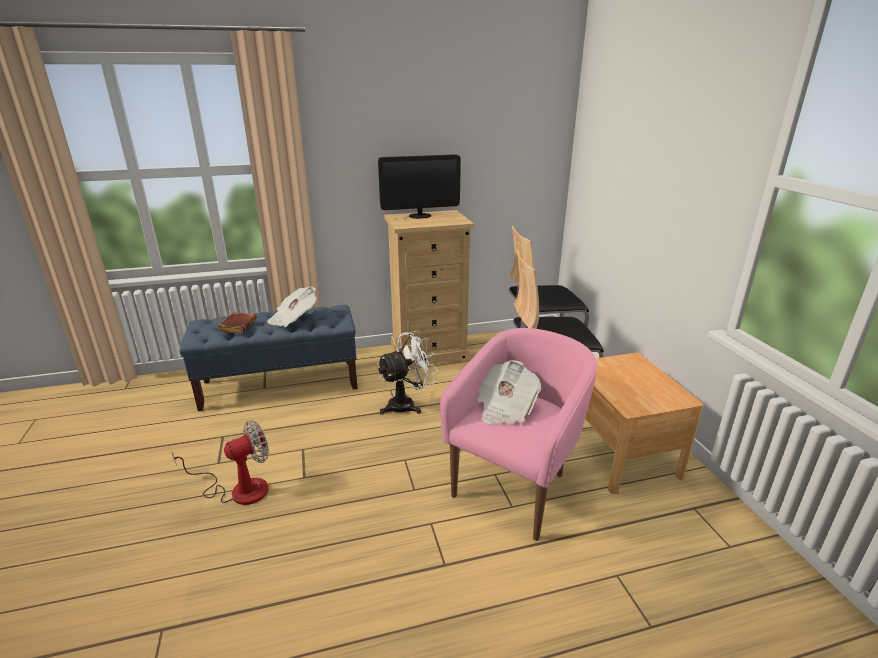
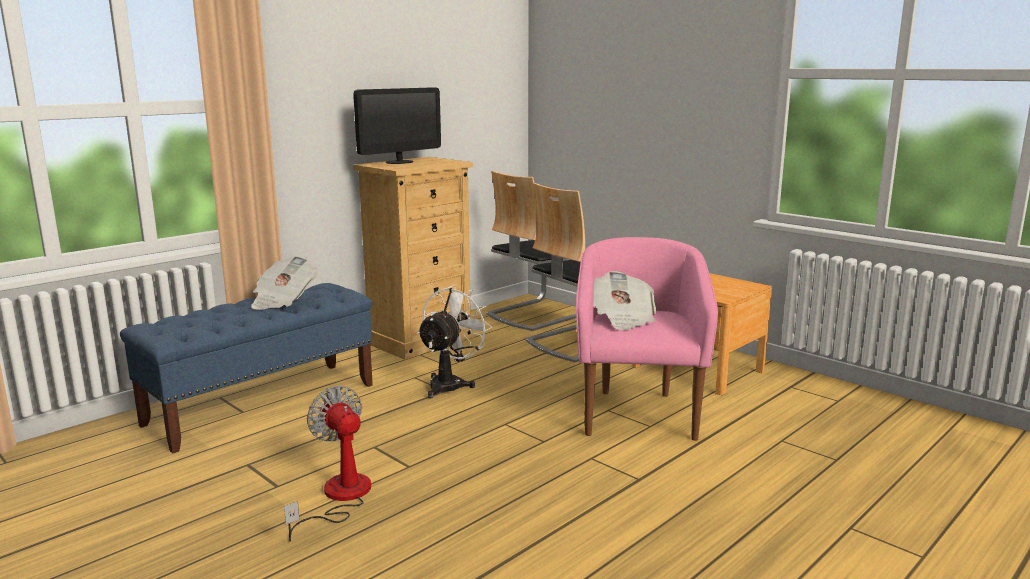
camera: 30 degrees left, 10 degrees down
fan [171,421,269,505] -> fan turned 60 degrees counterclockwise [284,386,371,541]
brown book [218,312,257,334] -> none

